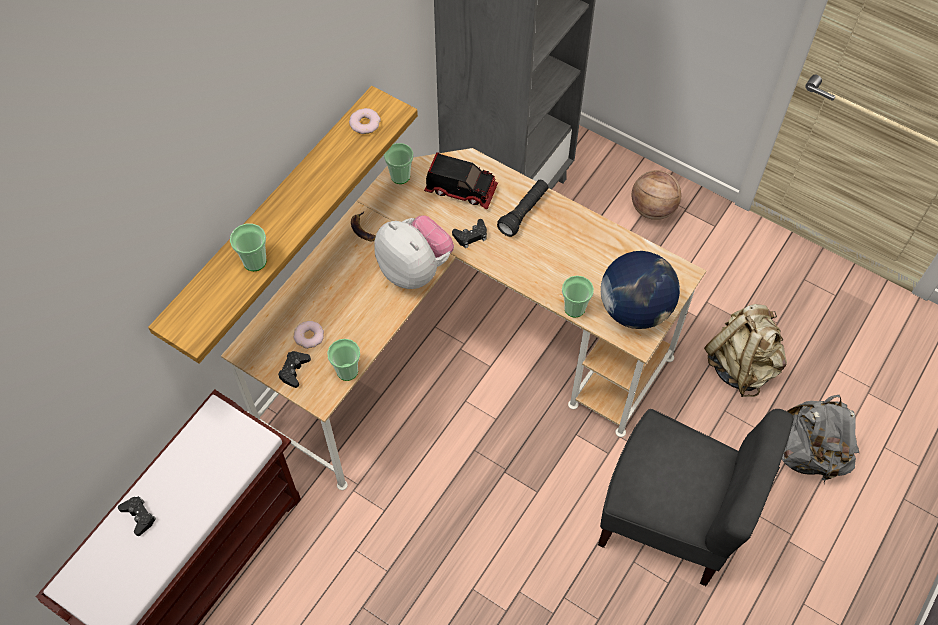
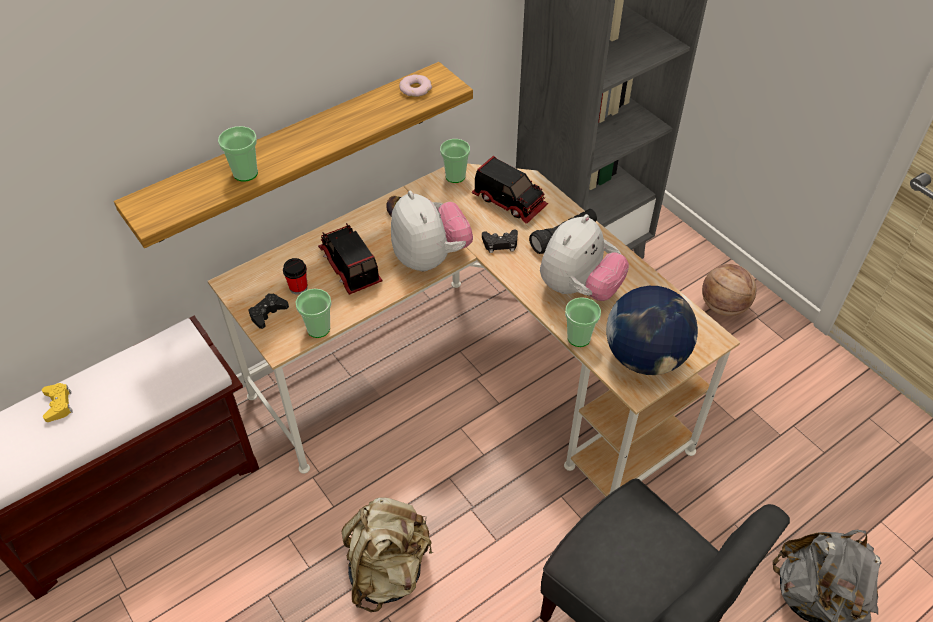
camera: 20 degrees right, 10 degrees down
black game controller [118,496,156,536] -> yellow game controller [42,383,73,422]
donut [293,321,324,349] -> cup [283,258,307,295]
beige backpack [704,304,787,397] -> beige backpack moved to [342,497,433,612]
none -> toy truck [318,223,383,295]
none -> plush toy [540,214,629,301]

